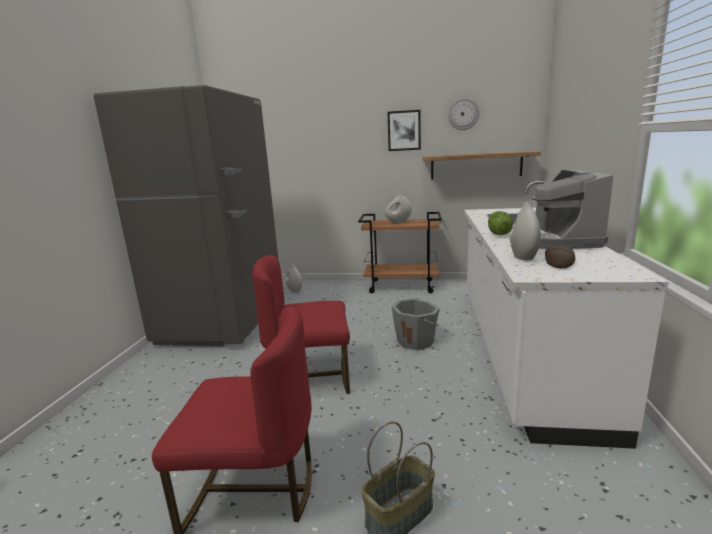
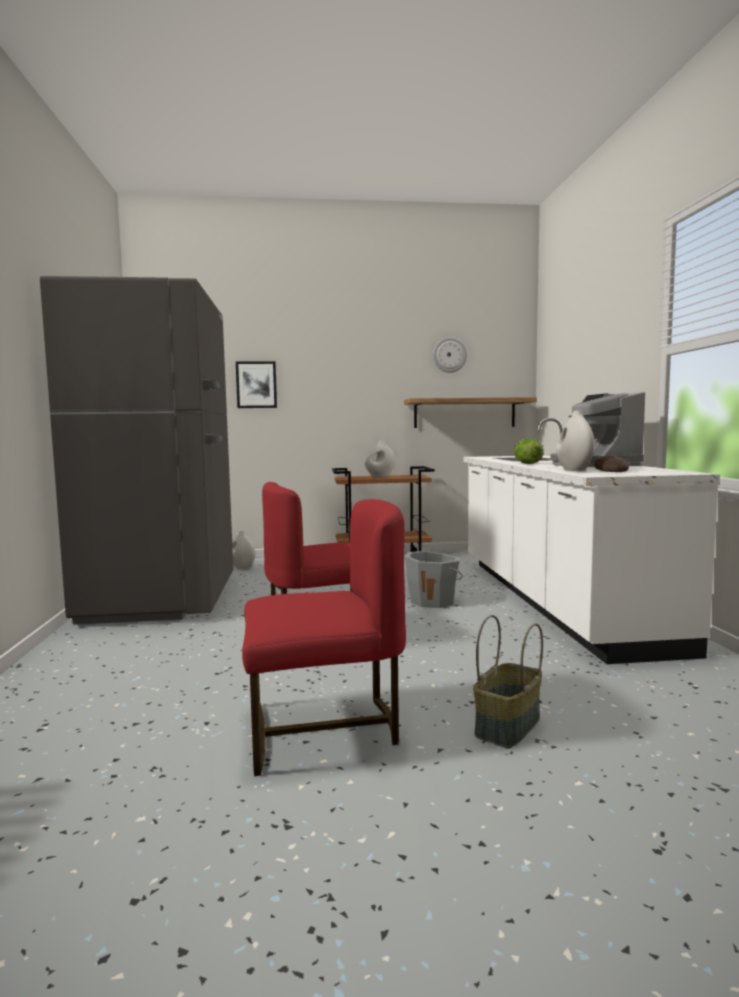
camera: 15 degrees left, 10 degrees down
picture [388,110,421,151] -> picture moved to [236,361,277,408]

